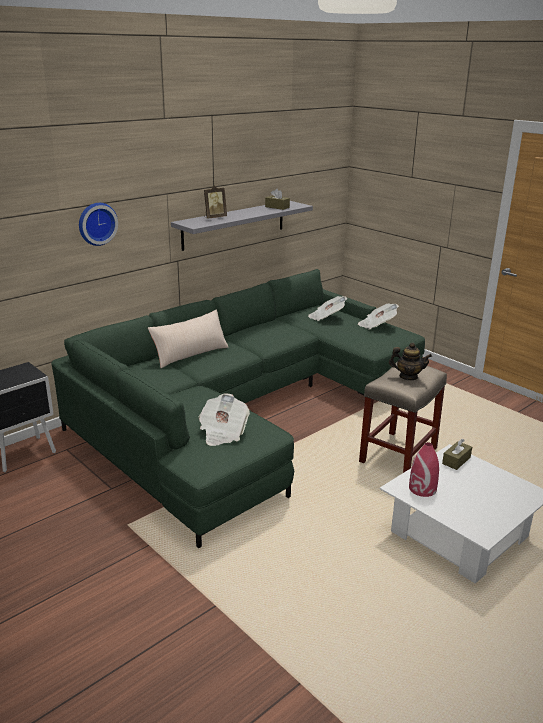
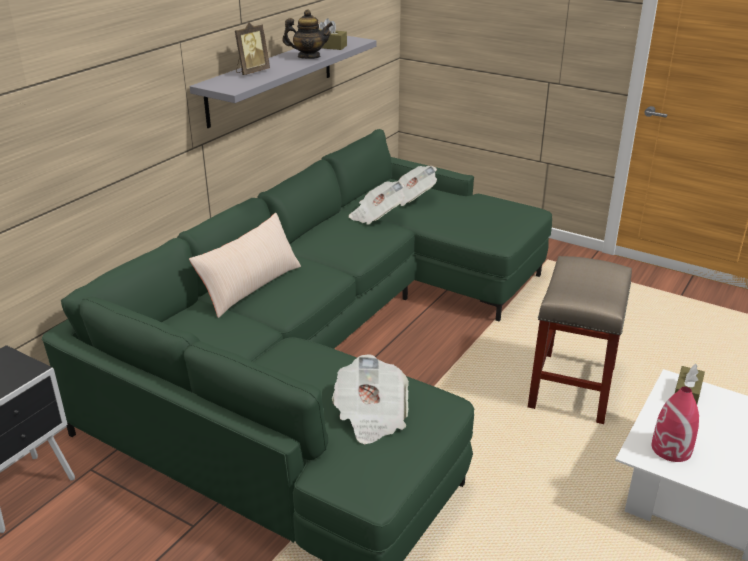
camera: 15 degrees left, 5 degrees up
wall clock [79,203,118,246] -> none
newspaper [358,303,399,329] -> newspaper moved to [349,181,405,224]
teapot [389,343,432,380] -> teapot moved to [282,10,333,59]

